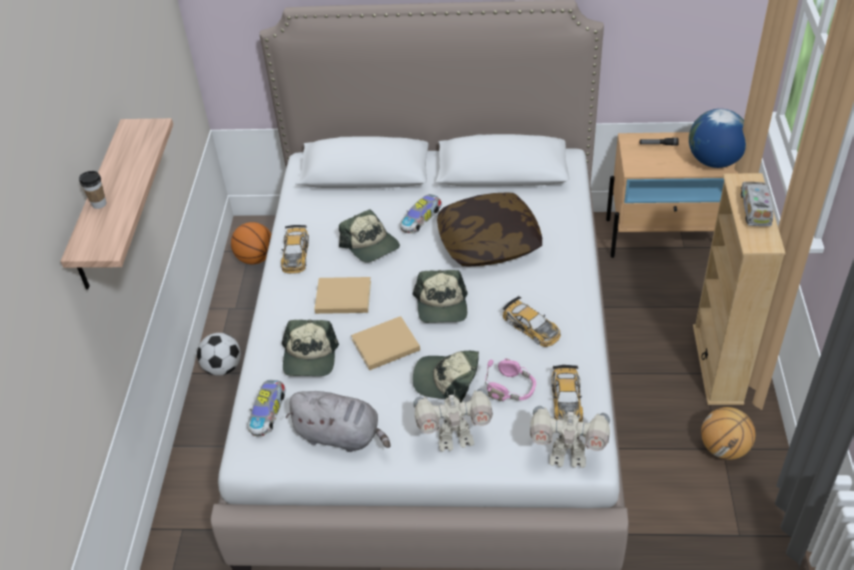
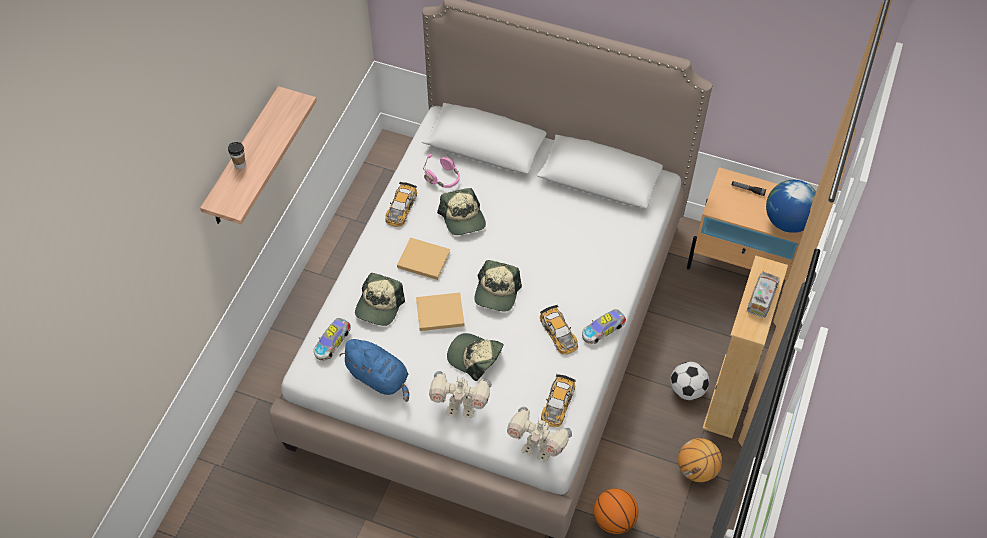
camera: 15 degrees right, 10 degrees up
football [197,333,241,376] -> football moved to [671,362,709,400]
basketball [231,222,271,264] -> basketball moved to [594,488,639,534]
grey plush toy [285,391,391,452] -> blue plush toy [340,339,409,402]
toy car [400,194,442,233] -> toy car moved to [582,309,626,344]
pillow [437,192,542,267] -> none
pink headphones [485,358,536,401] -> pink headphones moved to [423,154,460,188]

